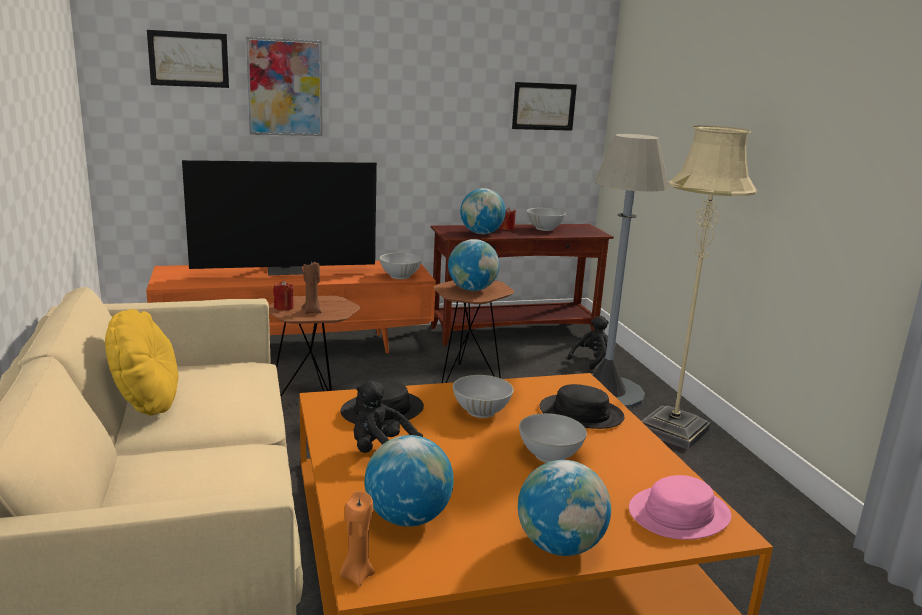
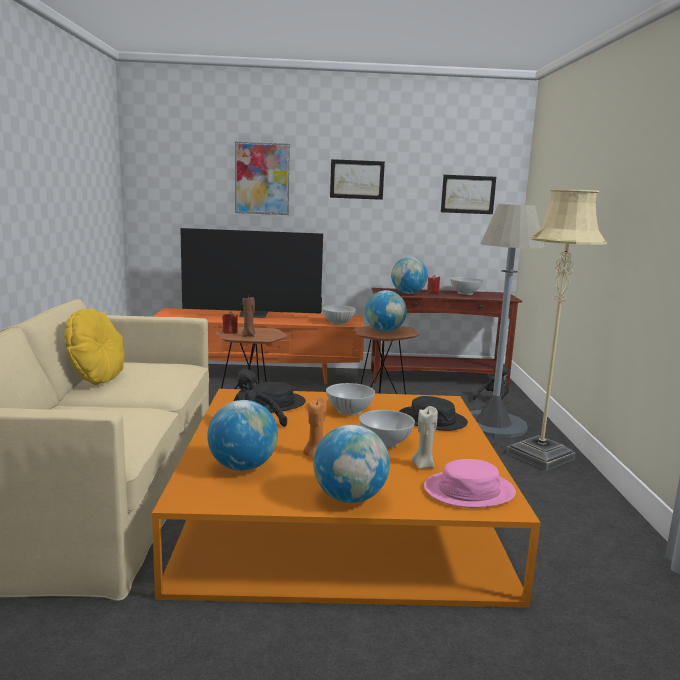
camera: 15 degrees right, 5 degrees down
picture [147,30,229,88] -> picture moved to [330,159,385,200]
orange candle [340,491,375,586] -> orange candle moved to [303,397,326,459]
none -> beige candle [411,406,438,469]

